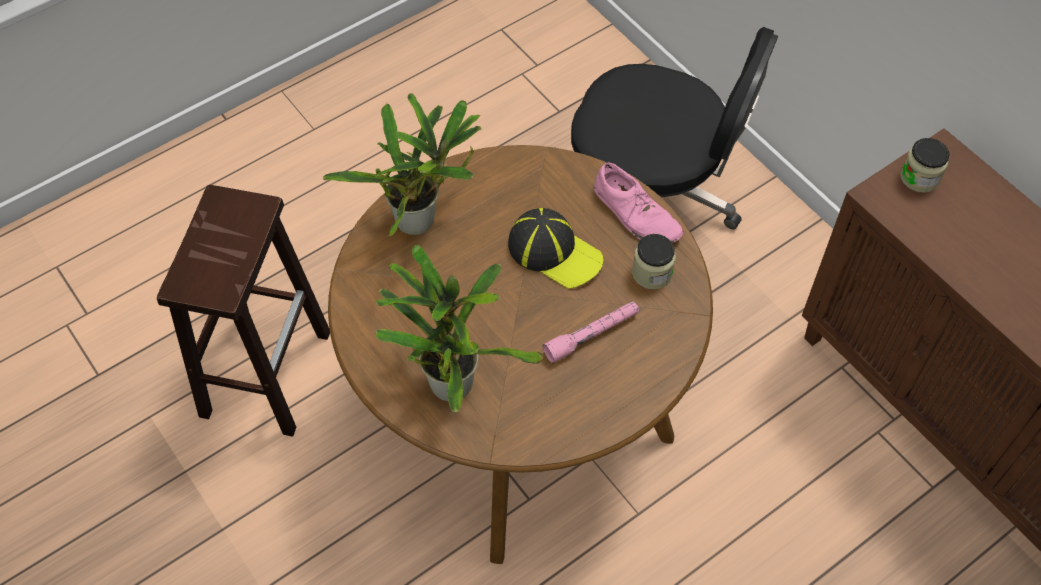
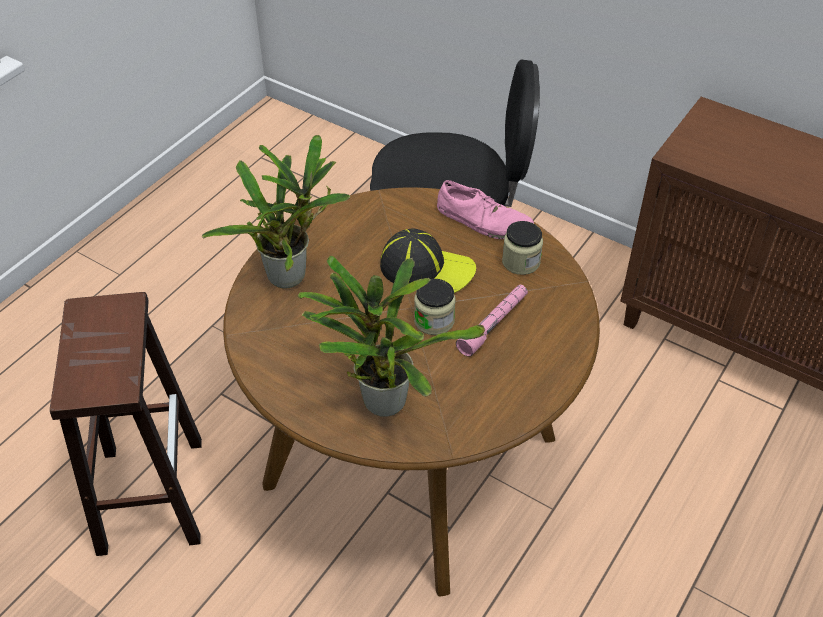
camera: 20 degrees left, 10 degrees down
jar [900,138,950,193] -> jar moved to [414,279,456,335]

